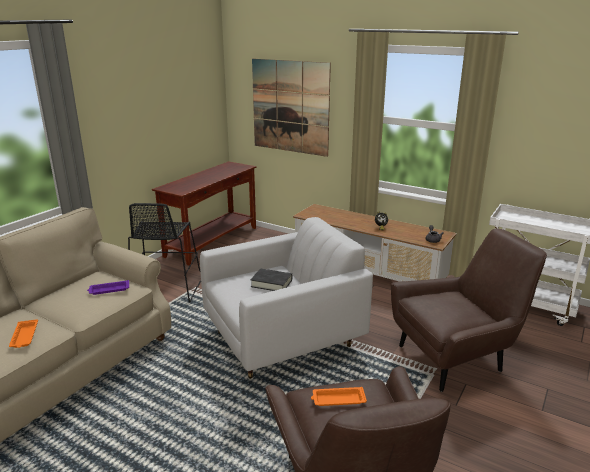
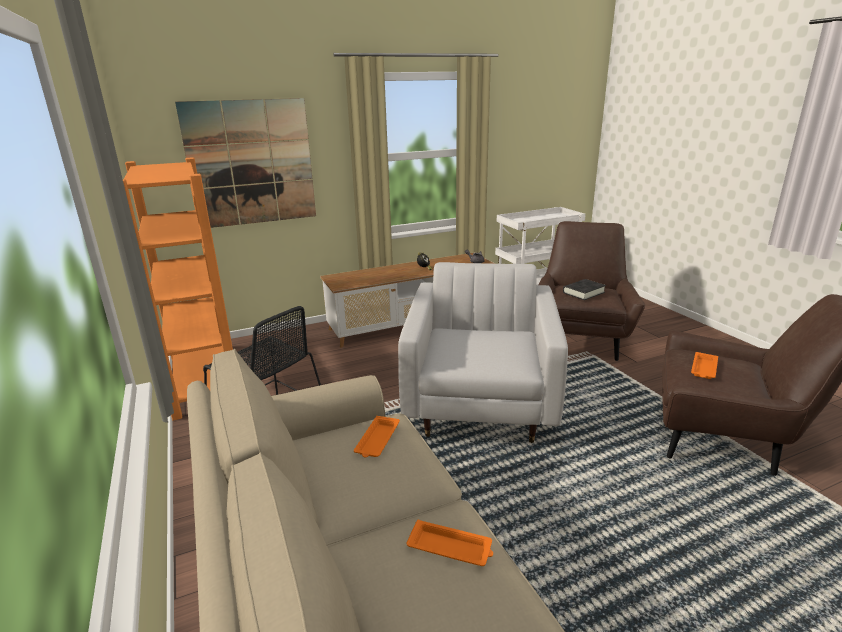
camera: 55 degrees left, 0 degrees up
purple tray [87,280,129,295] -> orange tray [354,416,400,458]
brown console table [152,161,256,266] -> orange bookcase [123,157,233,421]
black book [251,268,292,291] -> black book moved to [563,279,606,300]

